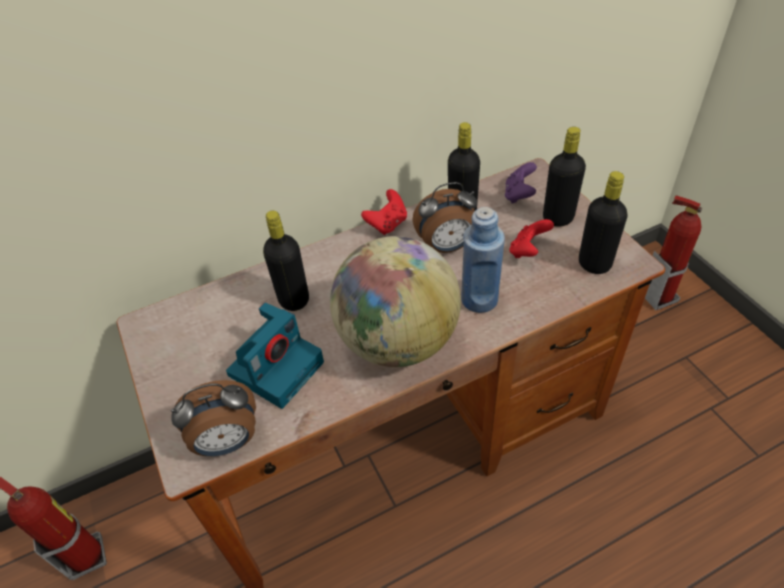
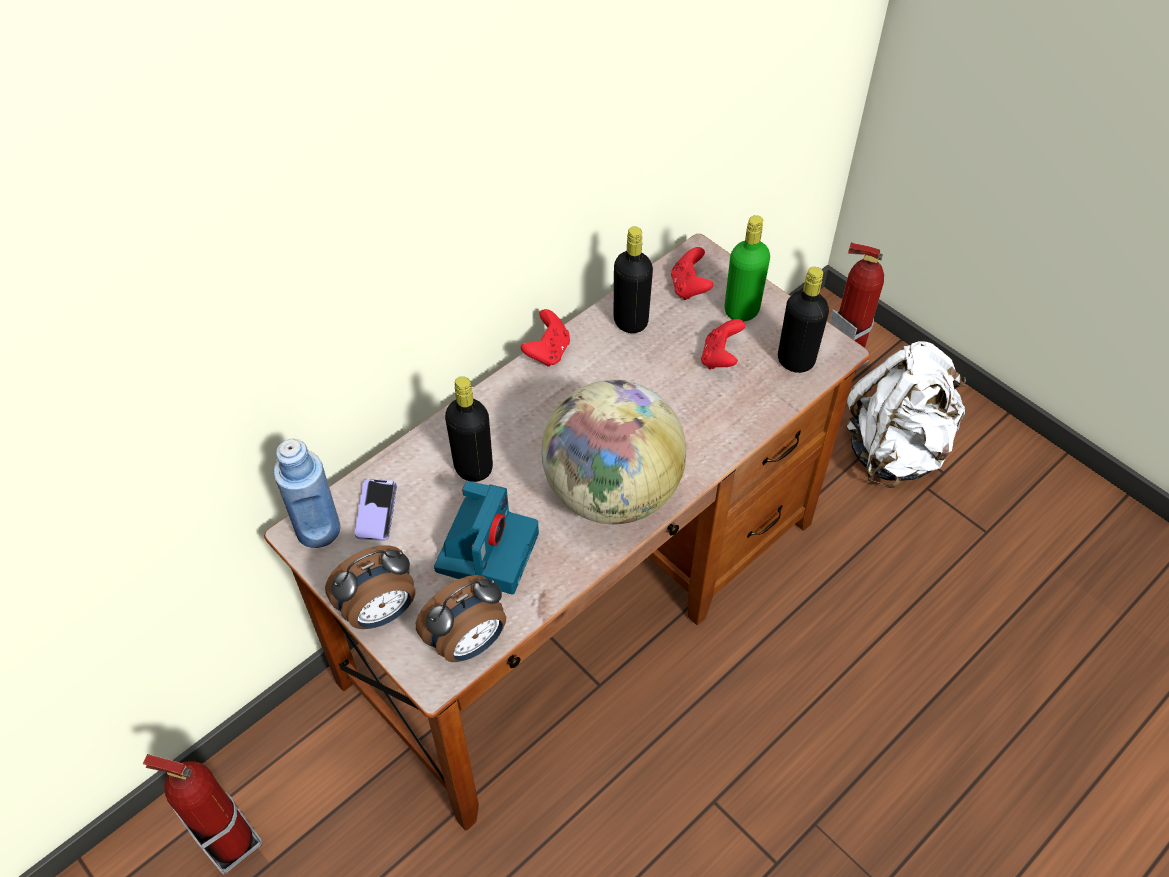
camera: 20 degrees left, 5 degrees up
alarm clock [413,182,478,253] -> alarm clock moved to [325,545,415,629]
blue bottle [461,207,505,313] -> blue bottle moved to [274,439,340,548]
purple game controller [505,162,537,203] -> red game controller [671,247,713,300]
black bottle [543,127,586,227] -> green bottle [724,215,770,321]
none -> phone [355,479,397,541]
none -> white backpack [846,341,966,488]

